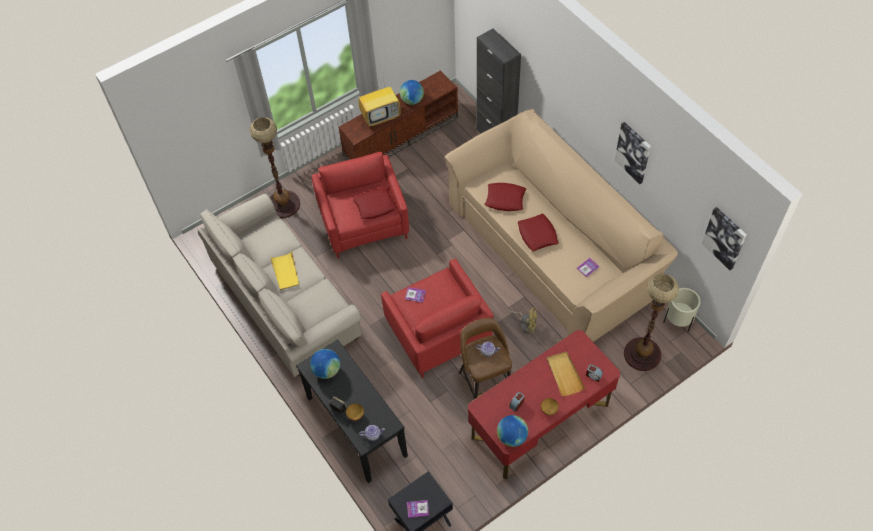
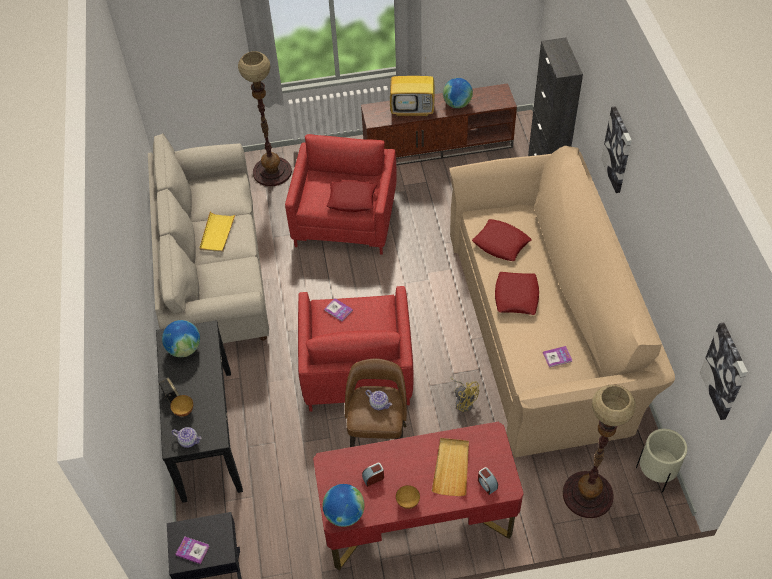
camera: 25 degrees right, 5 degrees down
picture [614,122,651,184] -> picture moved to [601,106,632,193]

